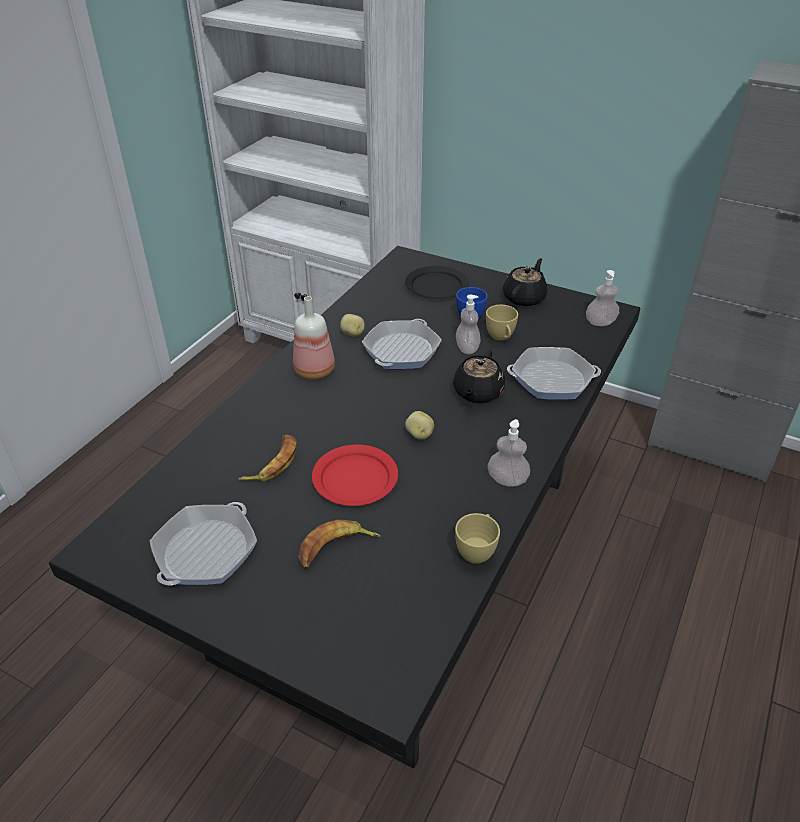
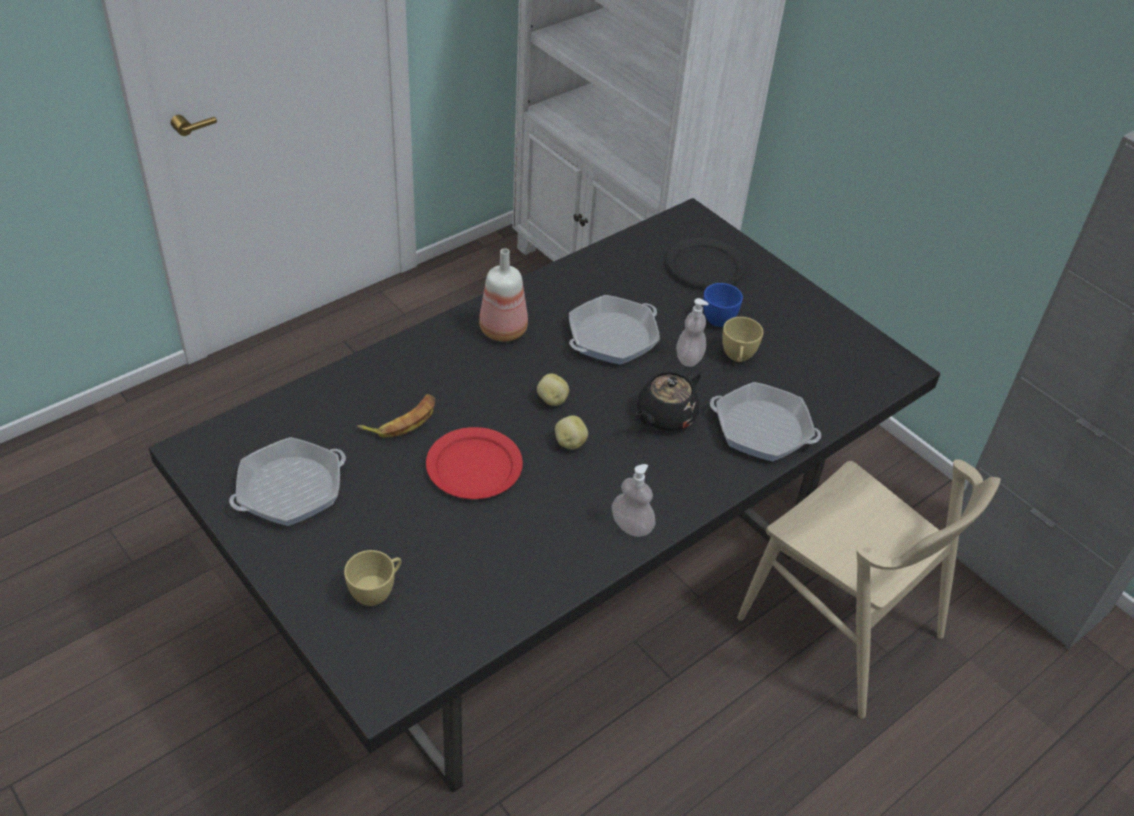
camera: 20 degrees right, 5 degrees up
banana [298,520,380,569] -> none
potato [340,314,365,337] -> potato moved to [537,373,569,406]
yellow cup [455,513,500,564] -> yellow cup moved to [344,550,401,606]
black teapot [503,258,548,306] -> none
soap dispenser [586,270,619,326] -> none
none -> beige chair [737,459,1001,718]

